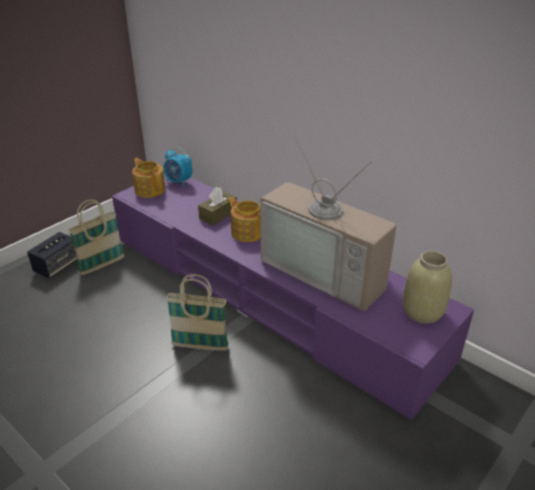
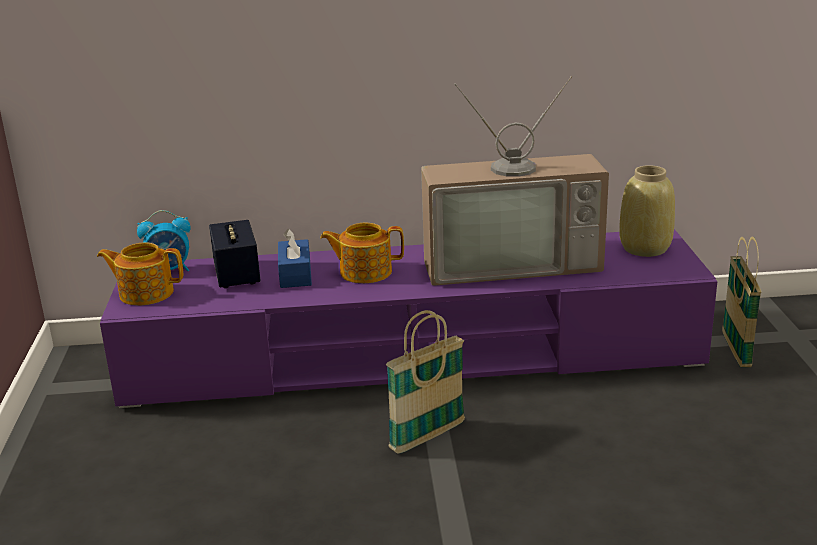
camera: 45 degrees left, 10 degrees down
speaker [27,232,77,279] -> speaker moved to [209,220,261,288]
basket [68,199,125,275] -> basket moved to [722,237,762,367]
brown tissue box [198,187,237,225] -> blue tissue box [278,229,312,288]

